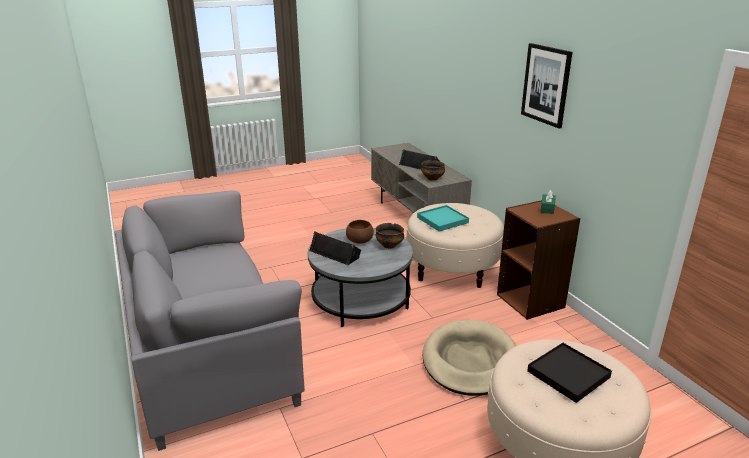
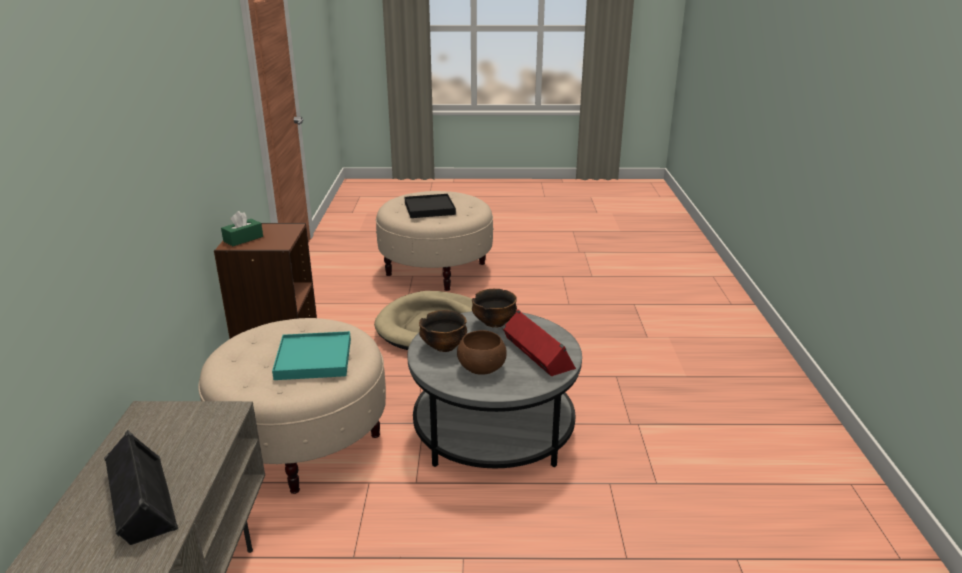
camera: 155 degrees left, 0 degrees up
grey sofa [114,190,305,451] -> none
black speaker [309,231,361,265] -> red speaker [502,310,576,376]
bowl [421,160,445,180] -> bowl moved to [472,289,517,328]
picture [521,43,572,129] -> none

